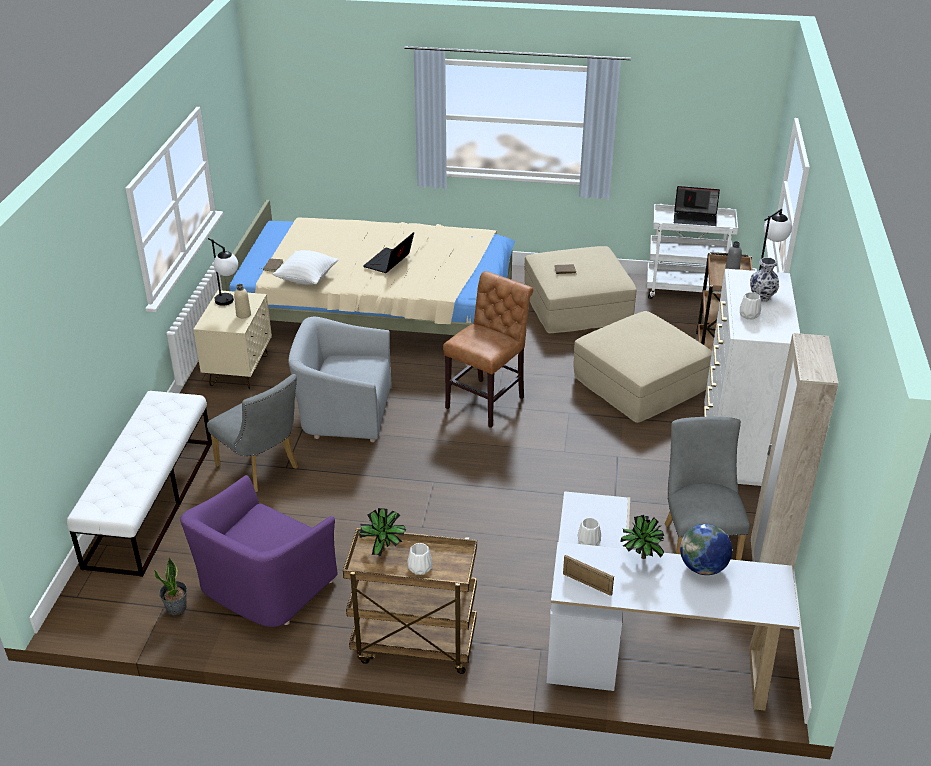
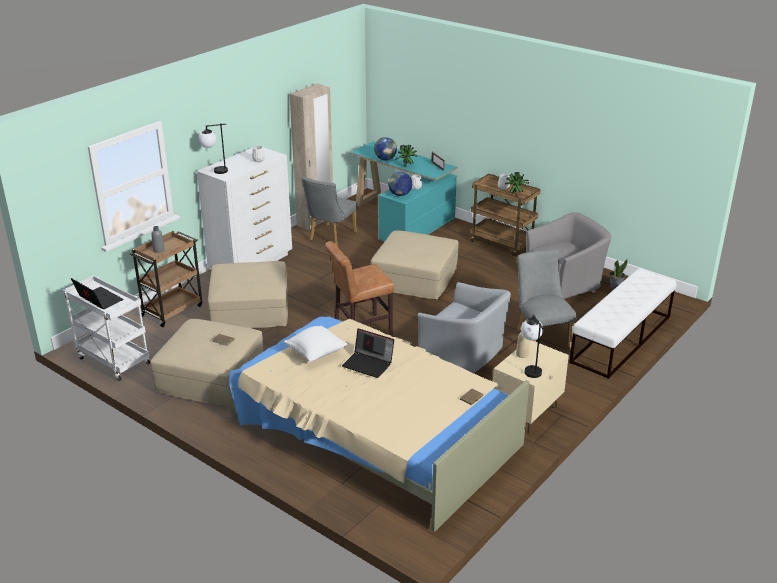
camera: 150 degrees left, 5 degrees down
purple armchair [180,475,338,627] -> grey armchair [526,212,611,299]
white pillow [272,250,338,285] -> white pillow moved to [284,326,347,362]
laptop [363,232,414,273] -> laptop turned 60 degrees clockwise [342,329,394,378]
white desk [547,491,800,711] -> turquoise desk [350,142,458,241]
vase [750,257,779,302] -> none
none -> beige ottoman [371,231,459,299]
none -> globe [388,172,412,196]

